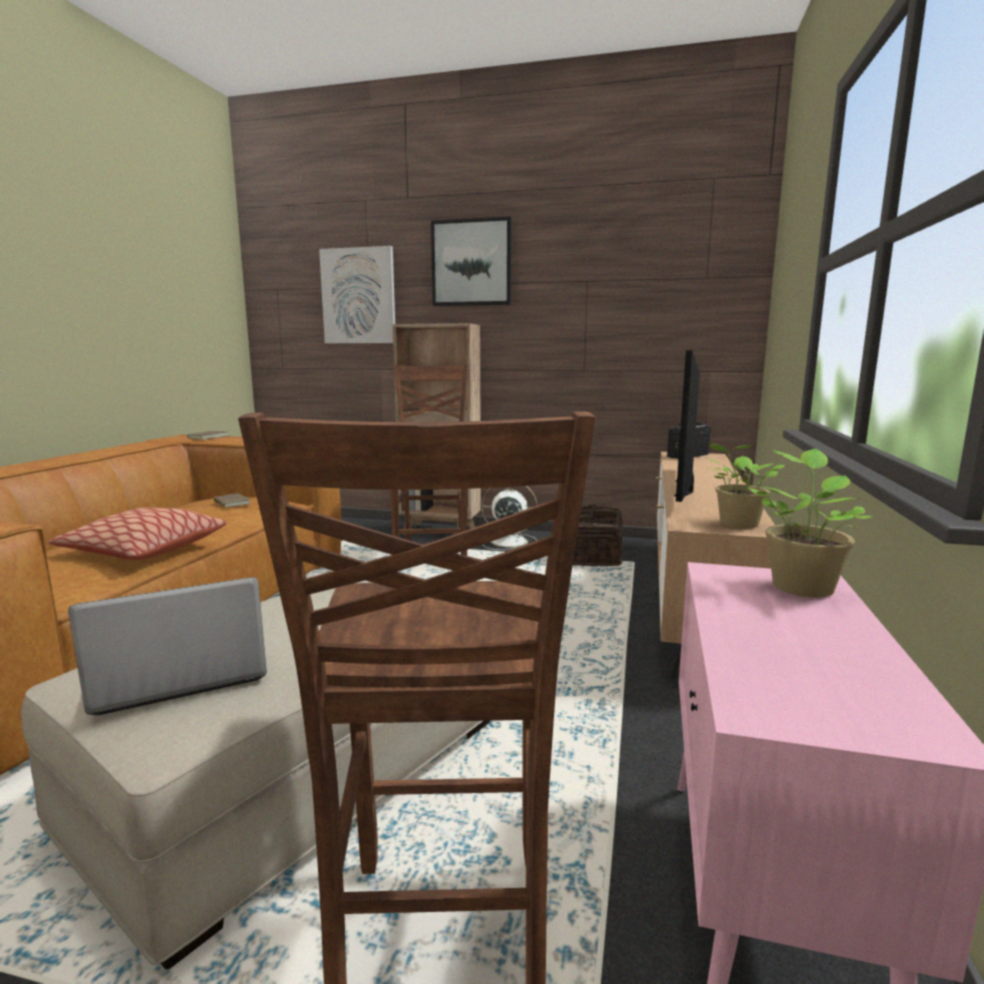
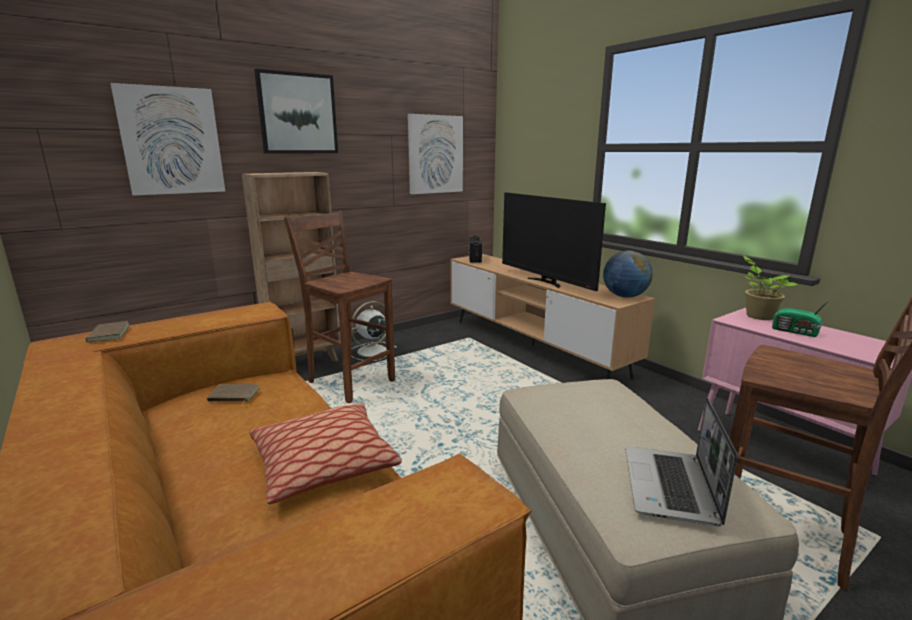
camera: 50 degrees left, 5 degrees up
basket [550,504,624,566] -> none
potted plant [701,443,785,529] -> globe [603,251,653,298]
none -> picture [408,114,463,194]
none -> radio [772,297,832,337]

